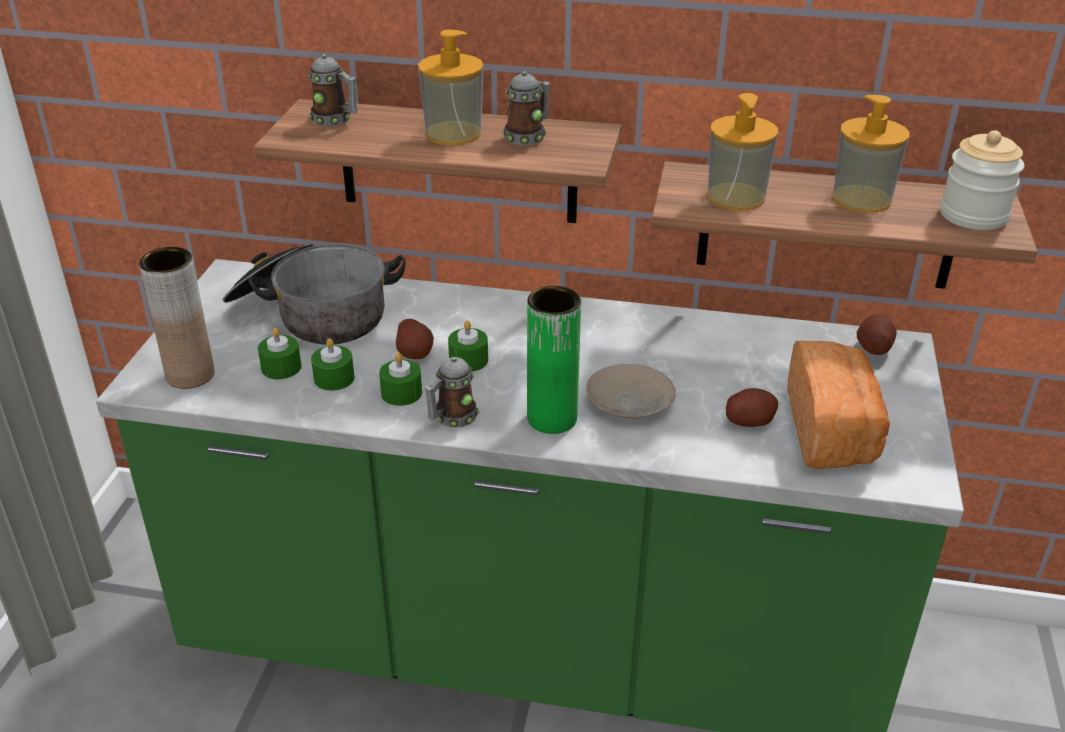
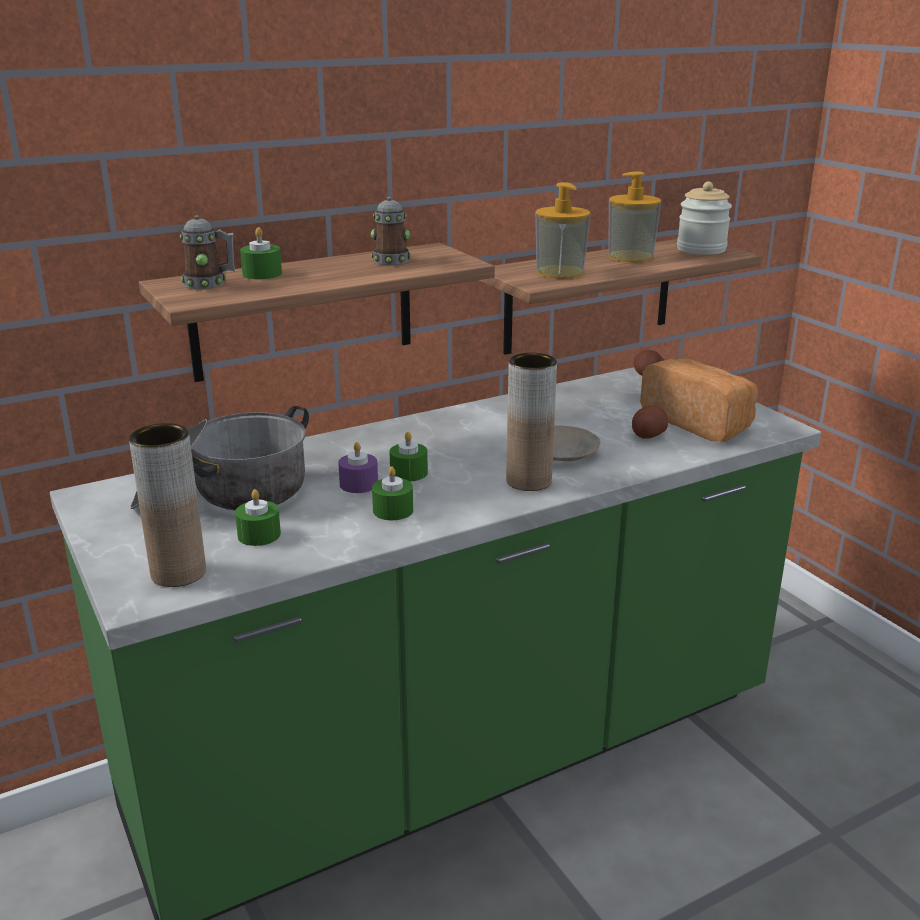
camera: 40 degrees left, 10 degrees down
green candle [311,338,354,391] -> green candle moved to [240,227,282,280]
potato [396,319,434,359] -> purple candle [338,442,378,493]
soap dispenser [418,29,484,145] -> none
mug [424,357,479,428] -> none
green vase [527,286,581,434] -> brown vase [506,353,557,491]

